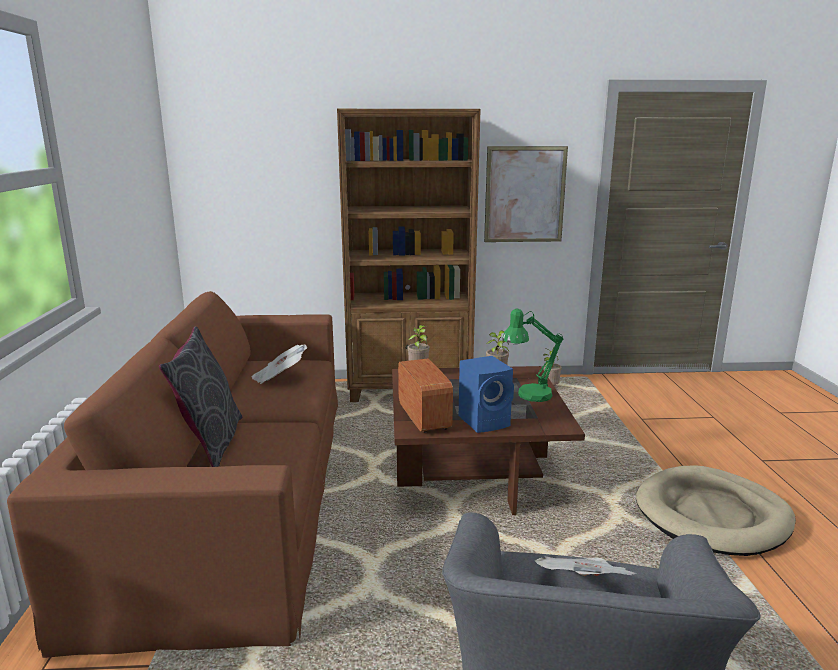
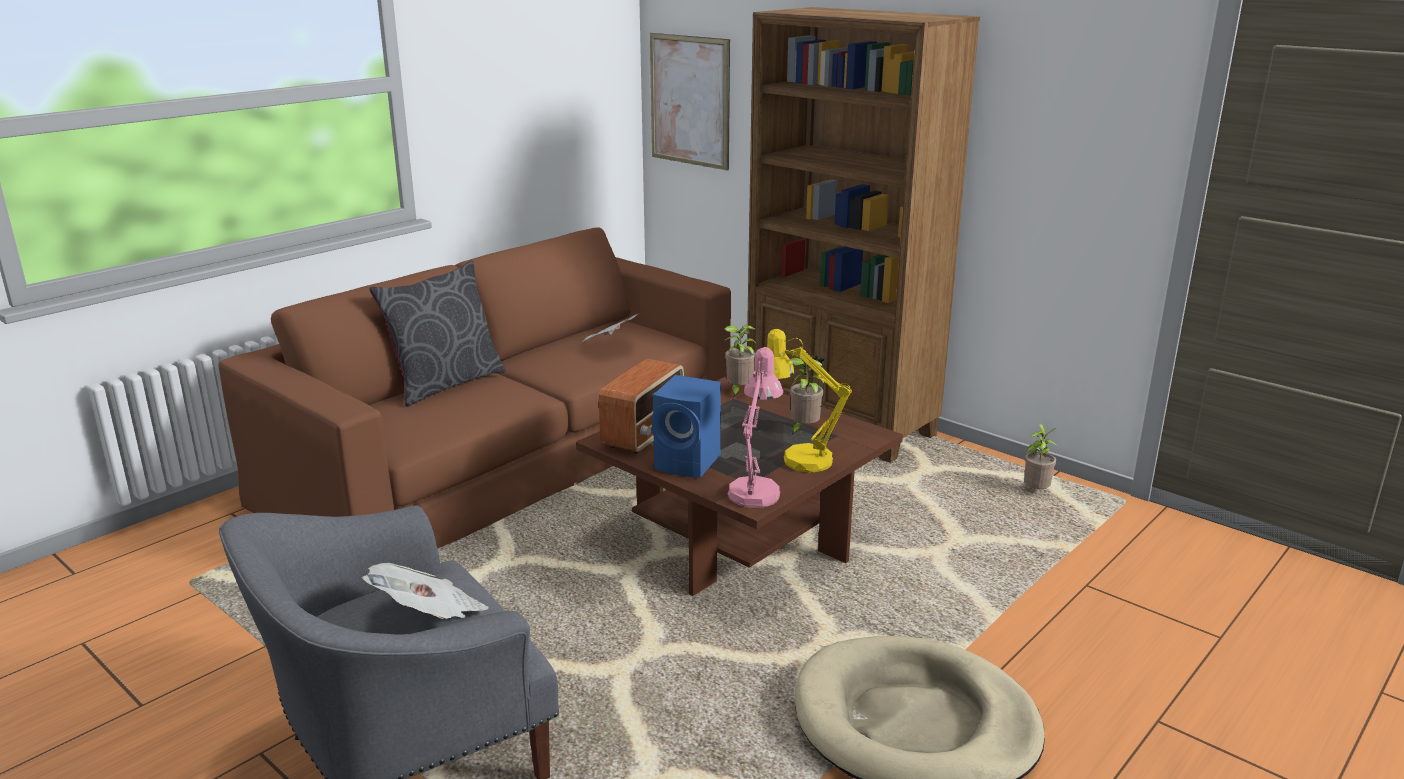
camera: 45 degrees right, 5 degrees up
picture [484,146,568,242] -> picture moved to [650,33,730,171]
green table lamp [502,308,563,402] -> yellow table lamp [767,329,852,473]
none -> pink table lamp [728,347,783,508]

